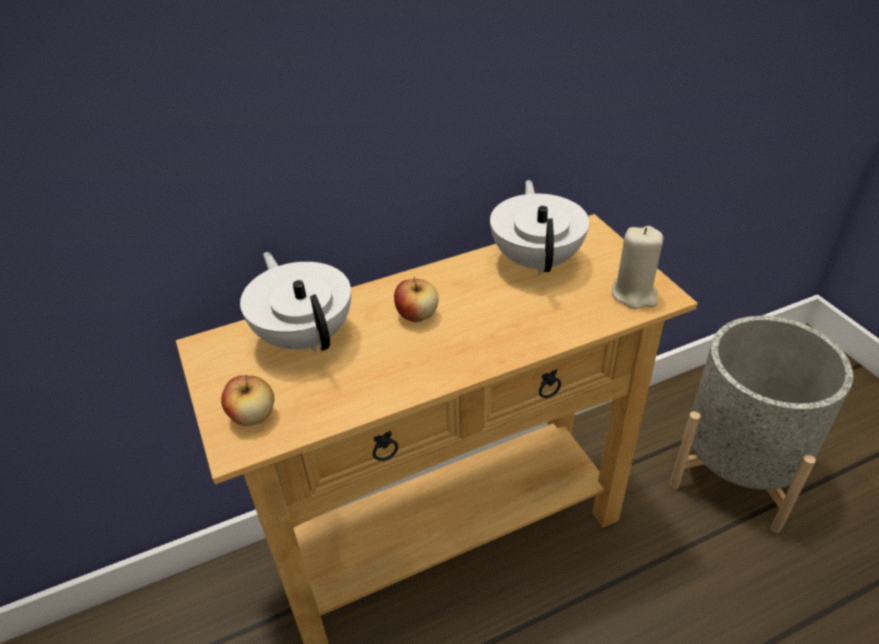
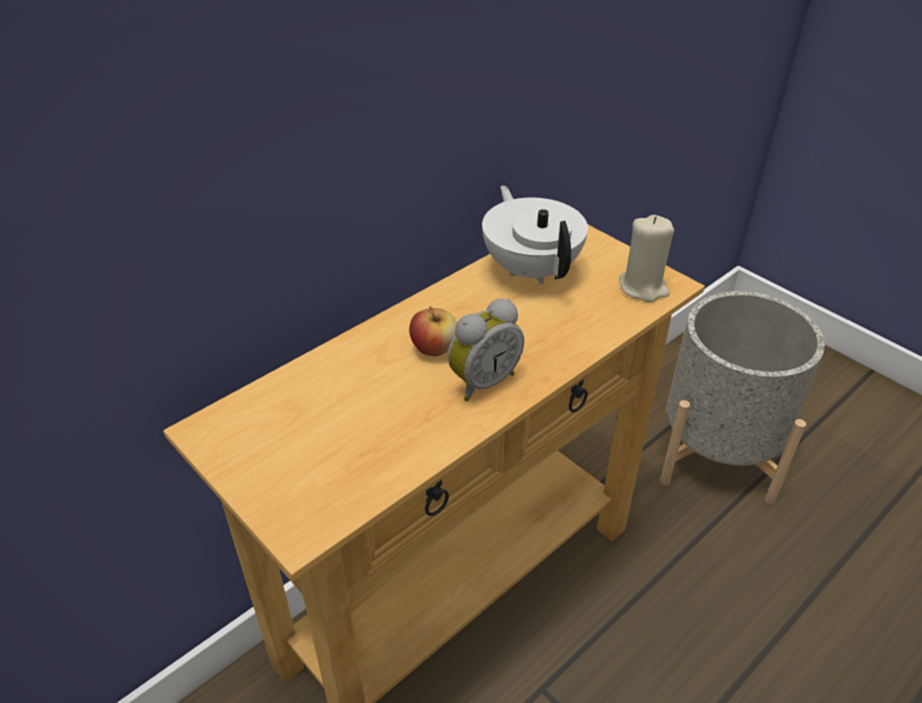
camera: 20 degrees left, 0 degrees up
apple [221,375,274,426] -> none
white teapot [240,252,351,352] -> none
none -> alarm clock [448,299,524,402]

